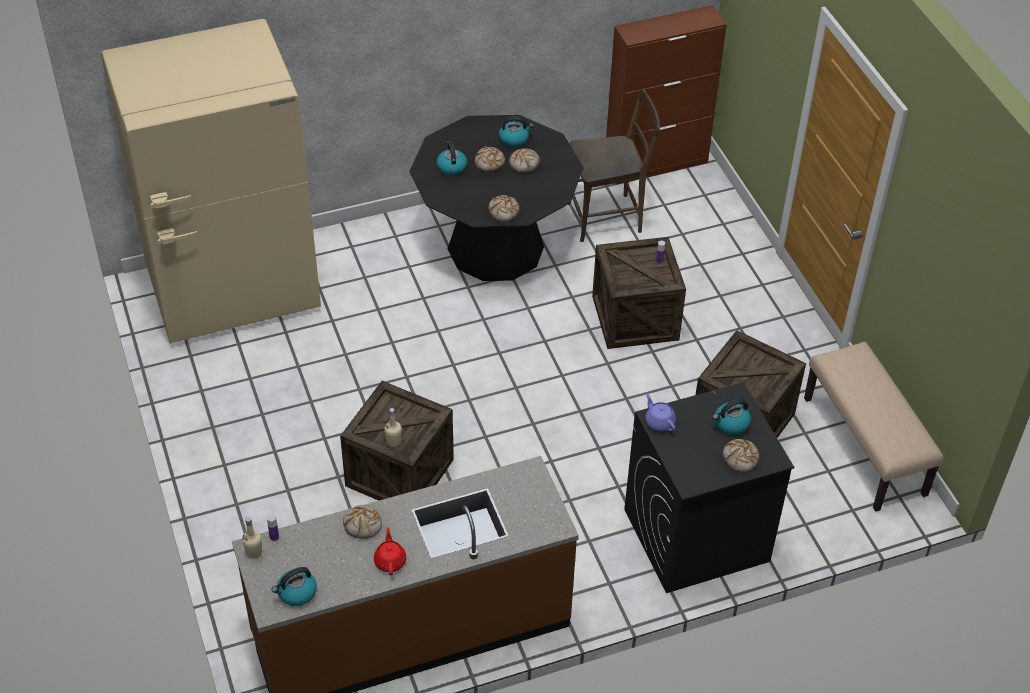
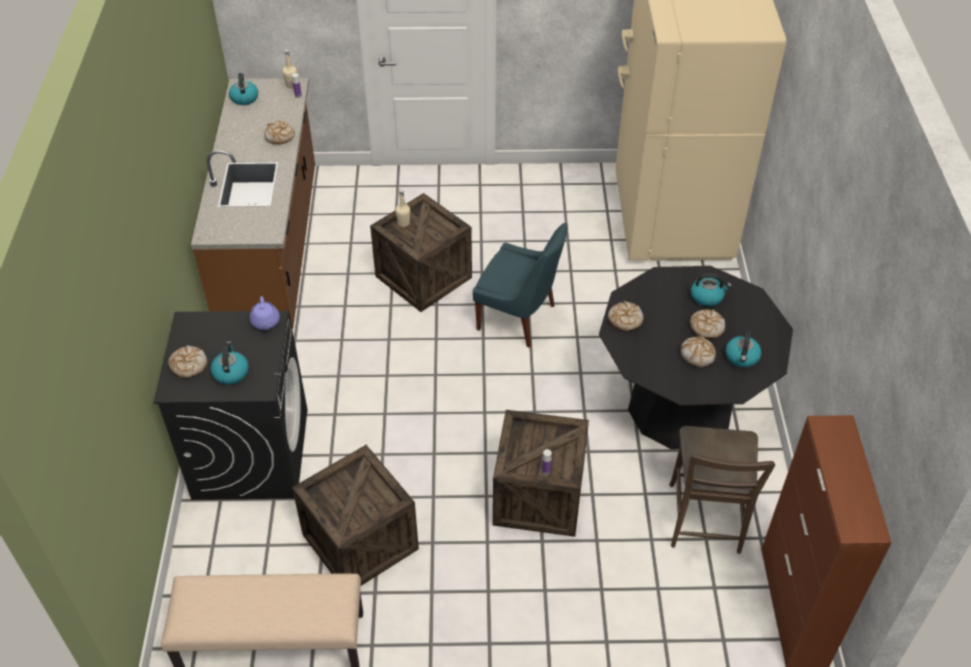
camera: 110 degrees right, 0 degrees up
red teapot [374,528,406,575] -> none
purple teapot [645,394,676,431] -> purple teapot turned 90 degrees clockwise [250,296,280,330]
none -> blue chair [473,223,567,348]

